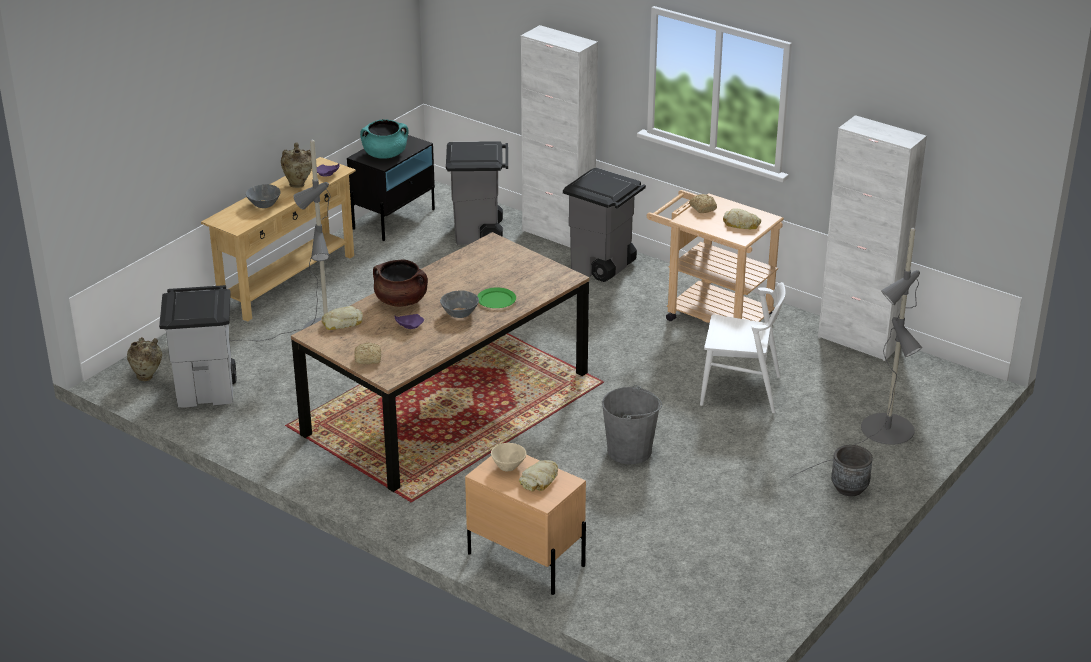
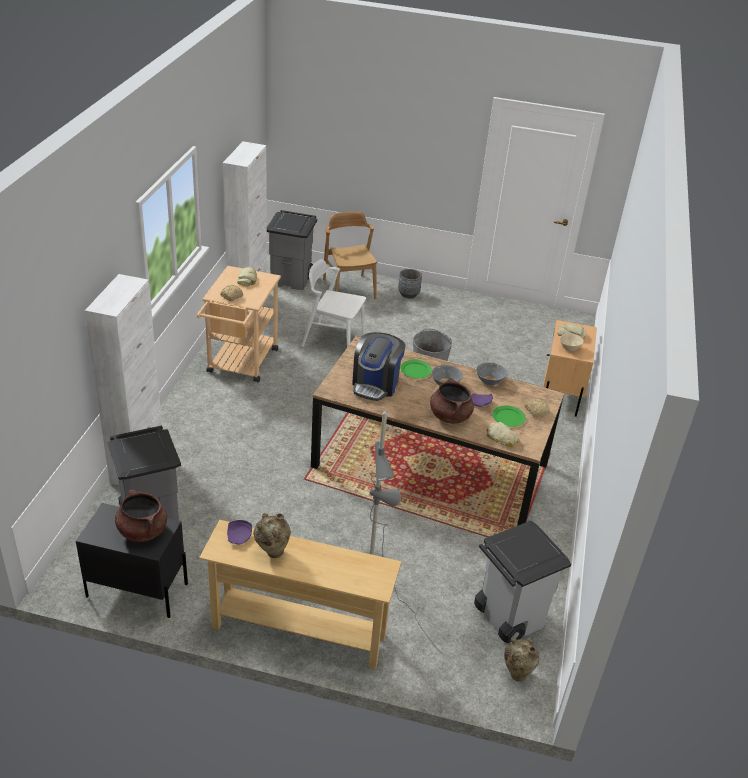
camera: 115 degrees left, 5 degrees up
grey bowl [246,184,281,208] -> grey bowl moved to [476,362,507,385]
turquoise cooking pot [360,119,409,159] -> brown cooking pot [115,489,167,542]
grey trash can [563,168,646,282] -> grey trash can moved to [267,210,317,290]
white chair [700,282,786,413] -> white chair turned 60 degrees counterclockwise [302,259,366,347]
grey floor lamp [790,228,922,478] -> brown chair [323,212,377,299]
none -> coffee machine [352,332,406,401]
none -> green plate [492,405,526,427]

